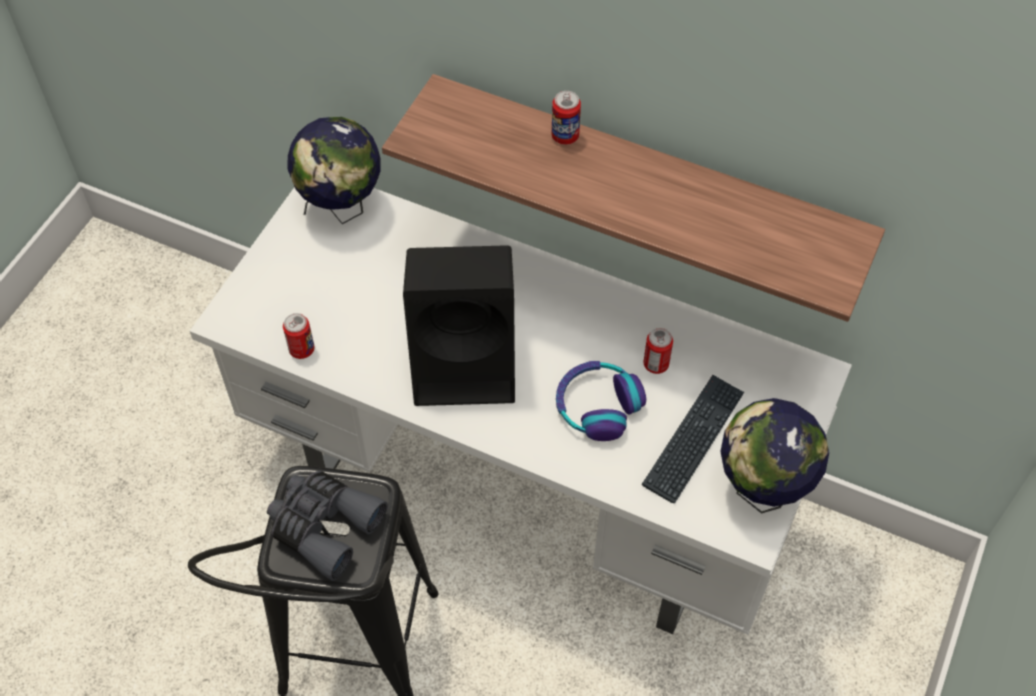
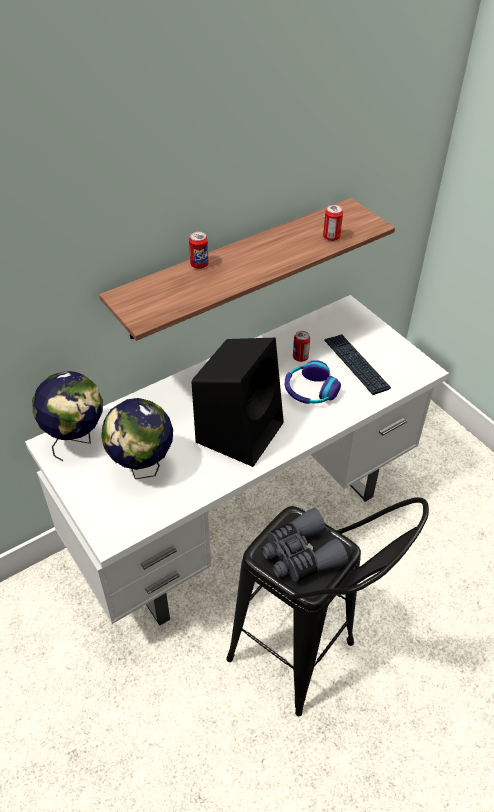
camera: 60 degrees left, 10 degrees down
can [283,313,315,359] -> can moved to [323,205,343,241]
globe [720,398,829,514] -> globe moved to [101,398,173,479]

